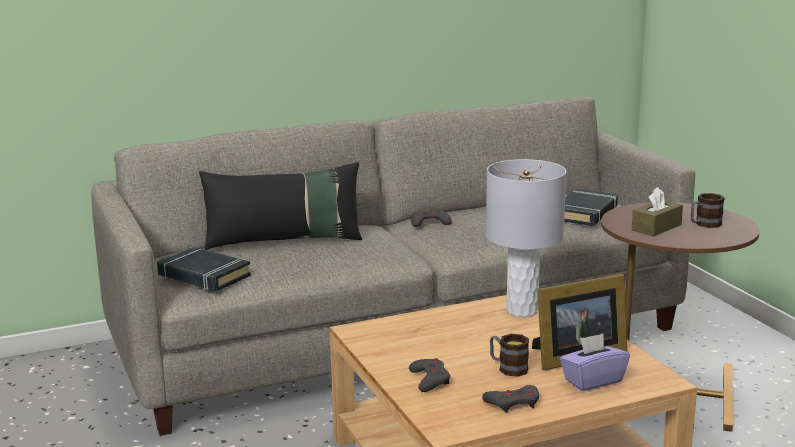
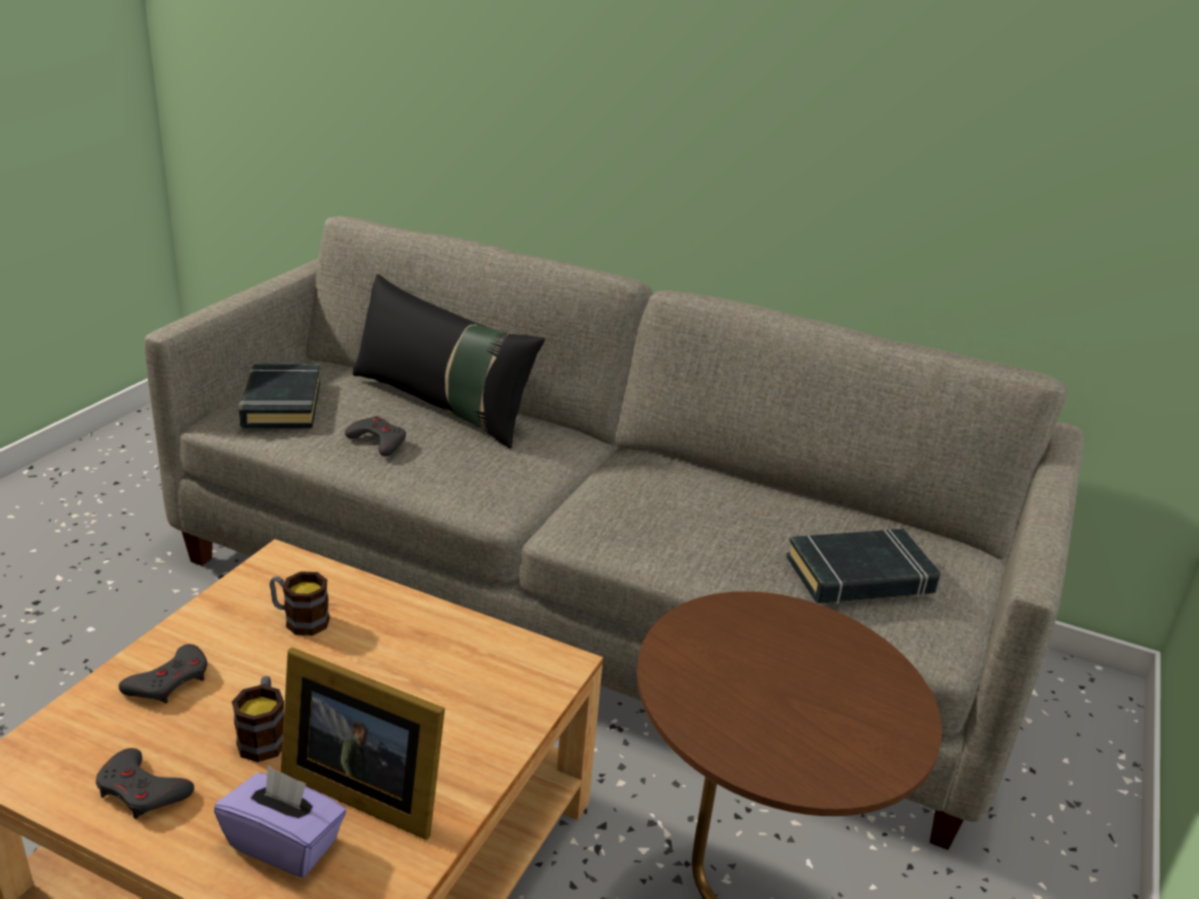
camera: 45 degrees right, 10 degrees up
grey game controller [411,210,452,227] -> grey game controller moved to [345,416,406,456]
grey table lamp [486,159,567,317] -> none
brown tissue box [632,187,683,236] -> none
mug [691,193,725,228] -> mug moved to [269,571,330,636]

